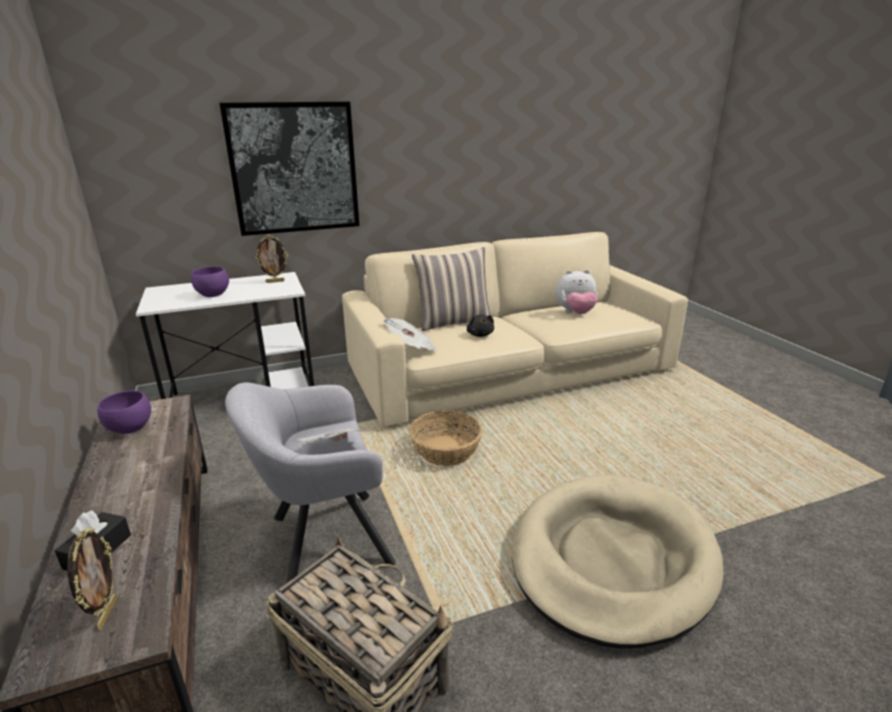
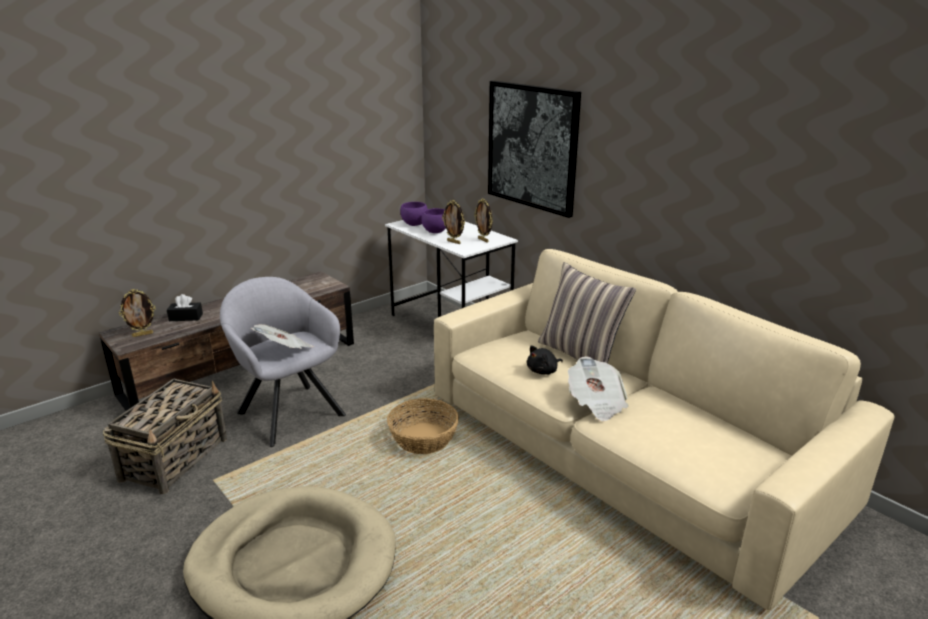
camera: 70 degrees right, 0 degrees up
purple bowl [97,391,151,434] -> purple bowl moved to [400,202,428,226]
newspaper [383,318,437,351] -> newspaper moved to [568,357,629,421]
plush toy [555,270,598,314] -> none
none -> picture frame [442,200,465,244]

